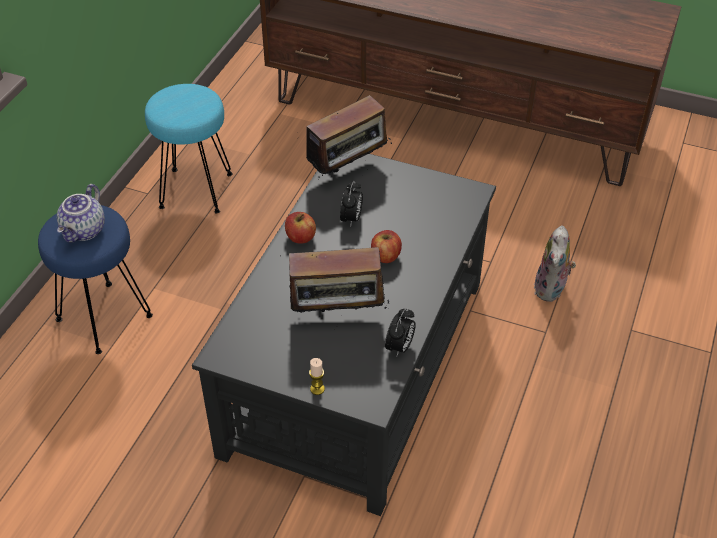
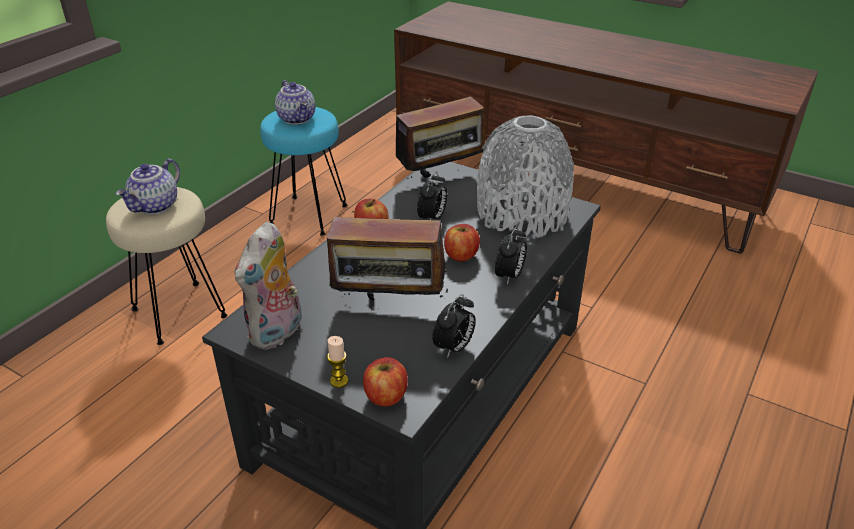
camera: 10 degrees right, 10 degrees down
blue stool [38,205,153,354] -> beige stool [106,187,227,345]
plush toy [534,226,576,302] -> plush toy moved to [235,222,302,350]
none -> teapot [275,80,316,125]
none -> apple [363,357,408,407]
none -> grey vase [477,115,574,238]
none -> alarm clock [495,226,527,284]

